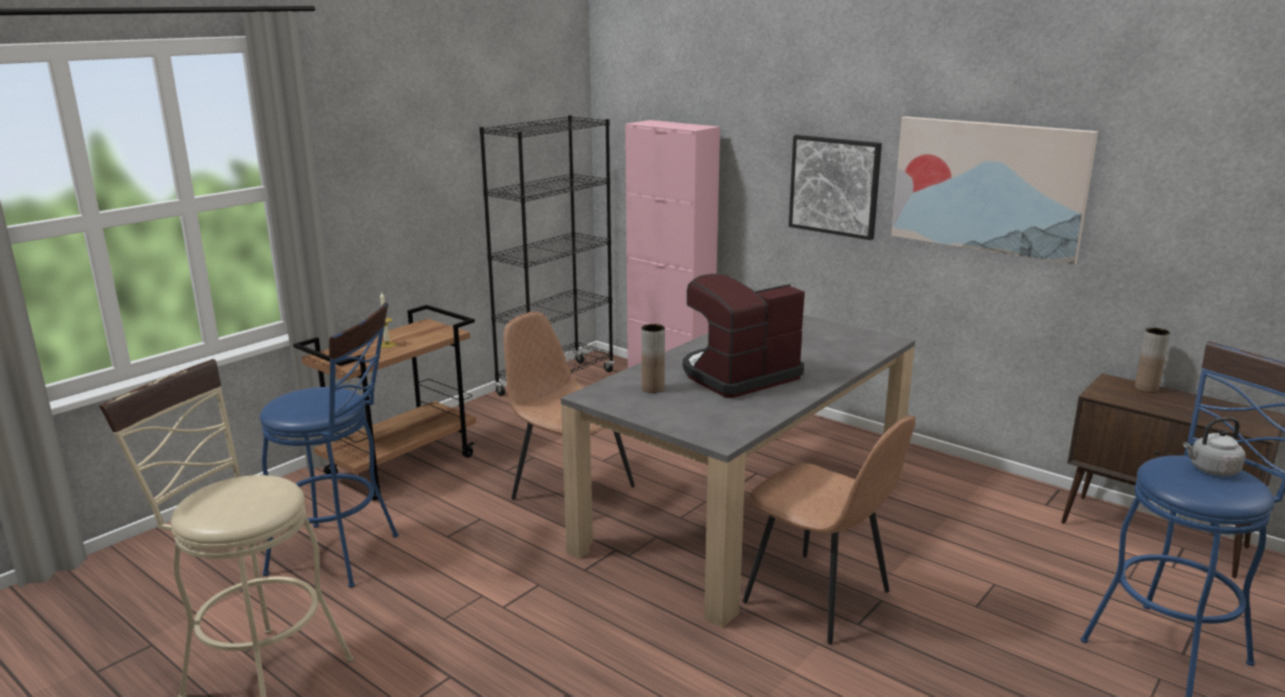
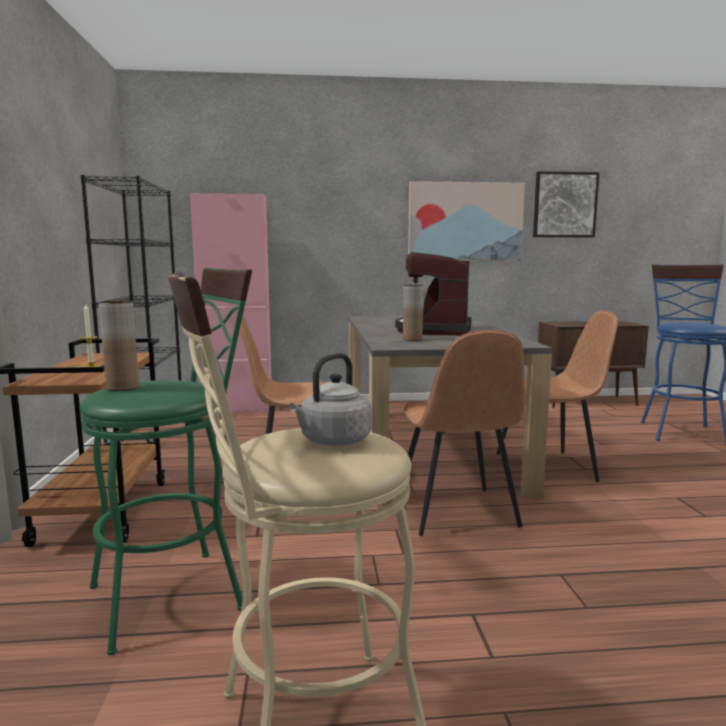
camera: 45 degrees left, 10 degrees down
blue stool [260,302,398,588] -> green stool [79,268,252,655]
picture [789,135,882,240] -> picture moved to [533,171,600,237]
brown vase [1135,328,1170,393] -> brown vase moved to [99,301,139,391]
grey kettle [1183,417,1246,476] -> grey kettle moved to [289,353,372,446]
none -> brown chair [404,330,525,536]

